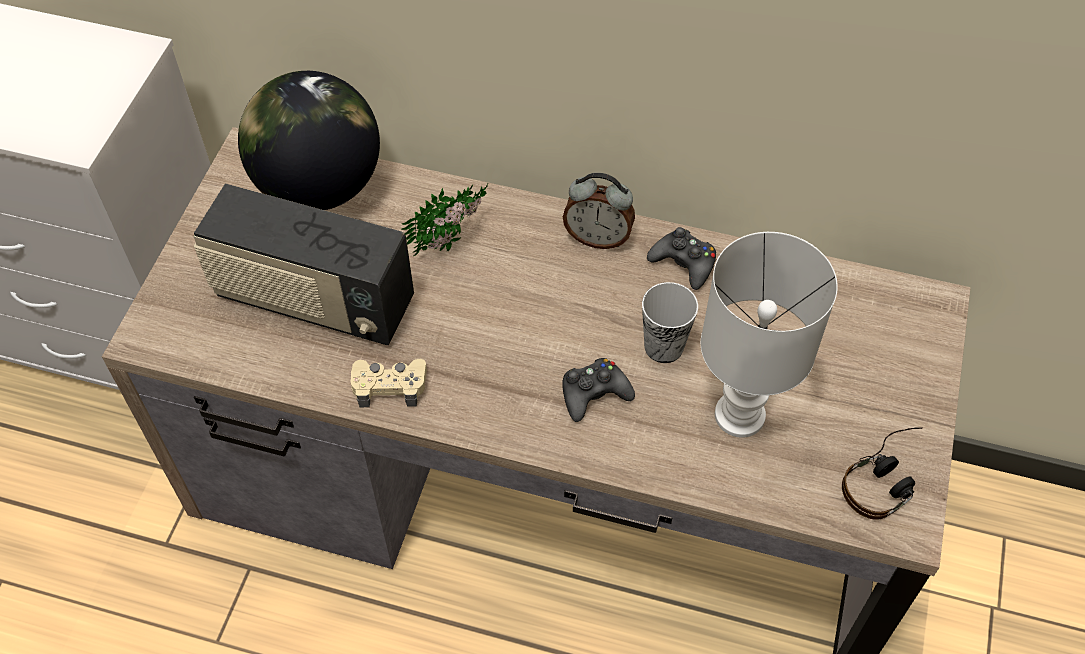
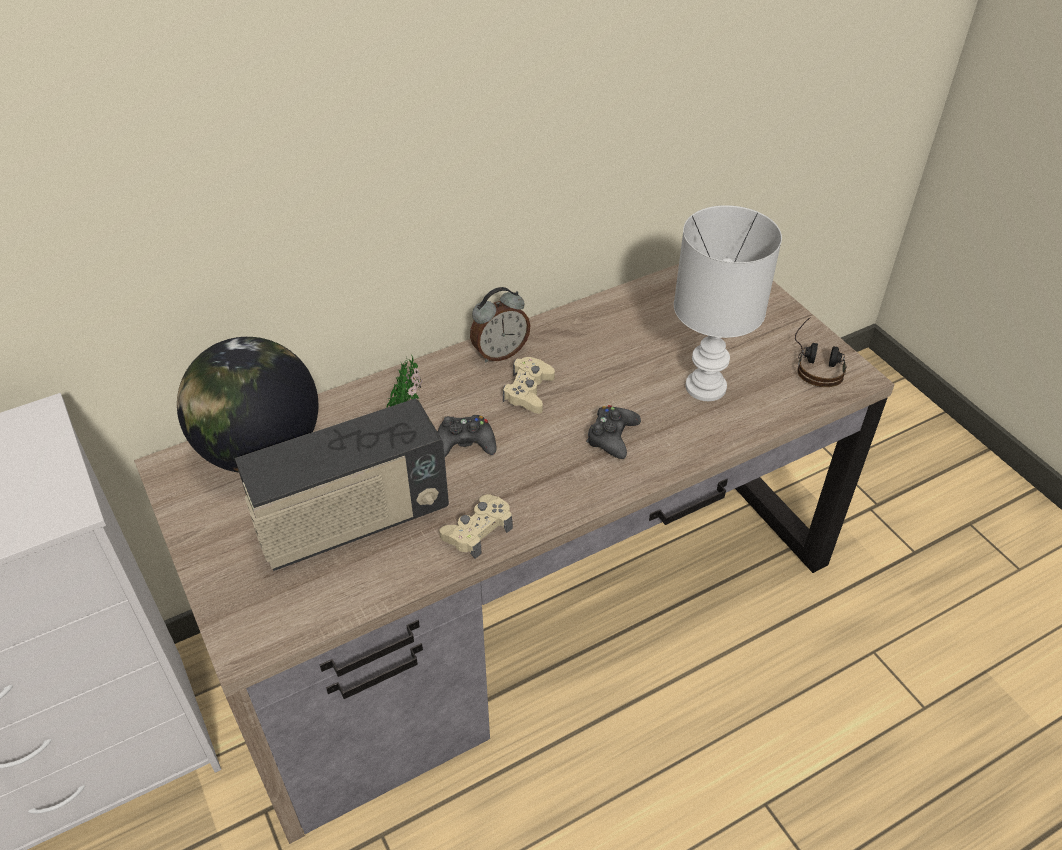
camera: 45 degrees left, 10 degrees down
cup [642,282,698,363] -> none
black game controller [647,227,716,290] -> black game controller moved to [438,415,496,457]
none -> beige game controller [503,357,555,414]

